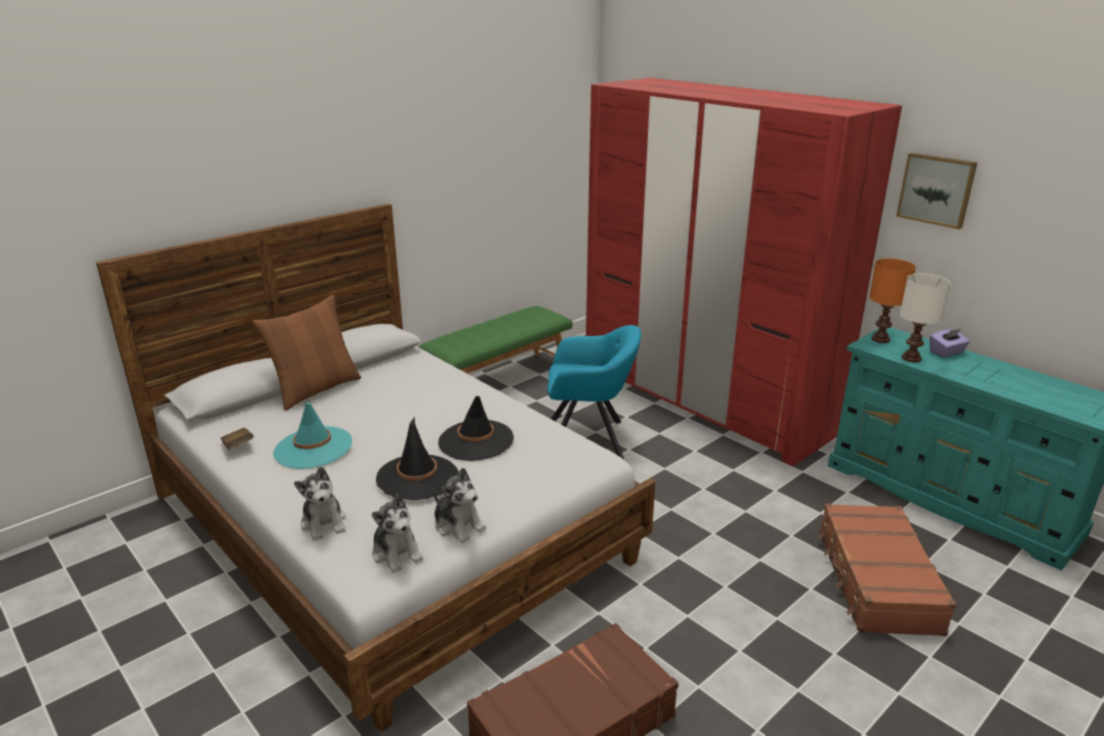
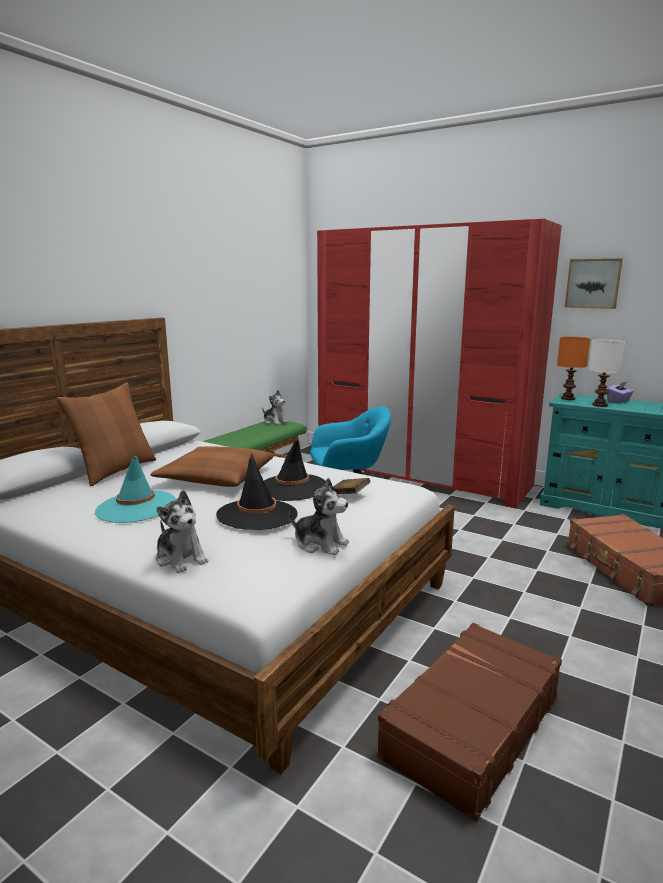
camera: 15 degrees left, 10 degrees down
brown book [220,428,254,450] -> brown book moved to [333,478,370,494]
plush toy [372,494,423,573] -> plush toy moved to [262,390,288,425]
none -> brown pillow [151,447,274,487]

